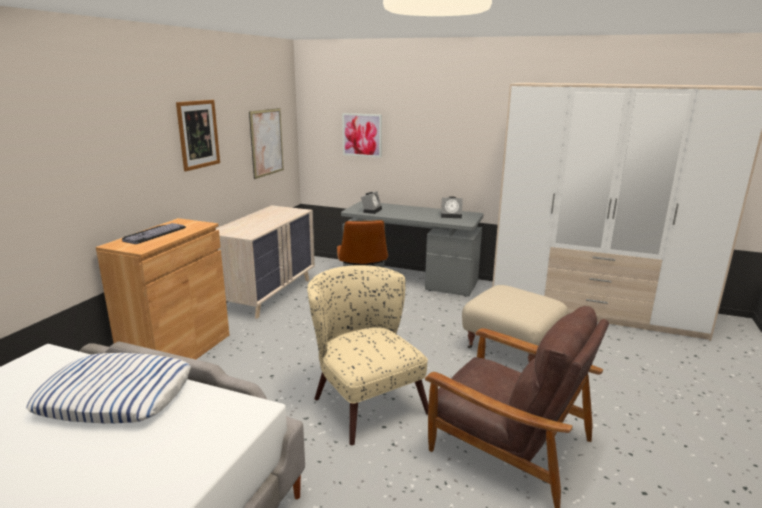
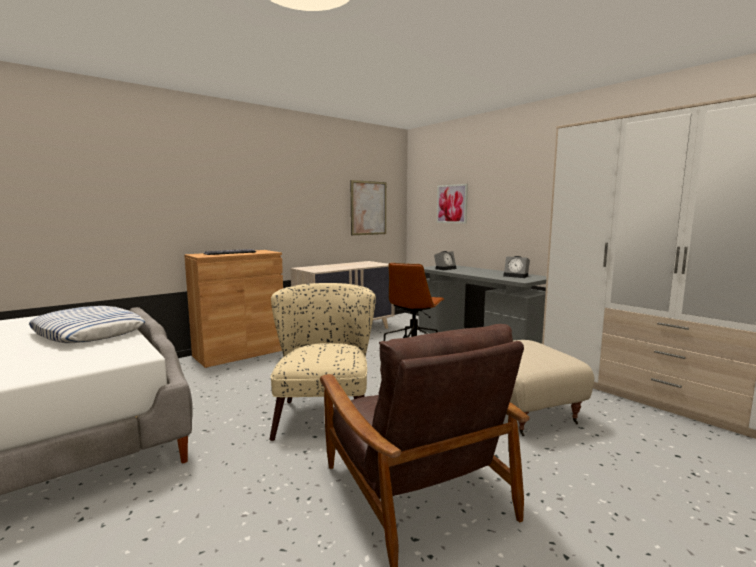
camera: 30 degrees right, 10 degrees down
picture [176,100,220,171] -> none

